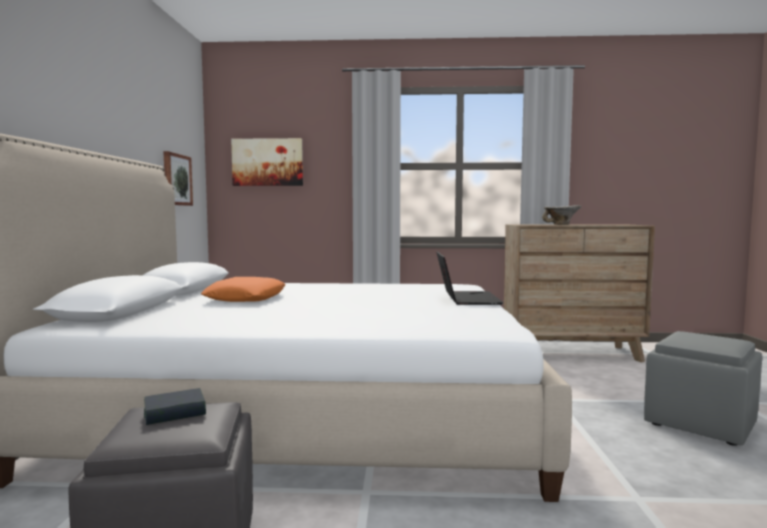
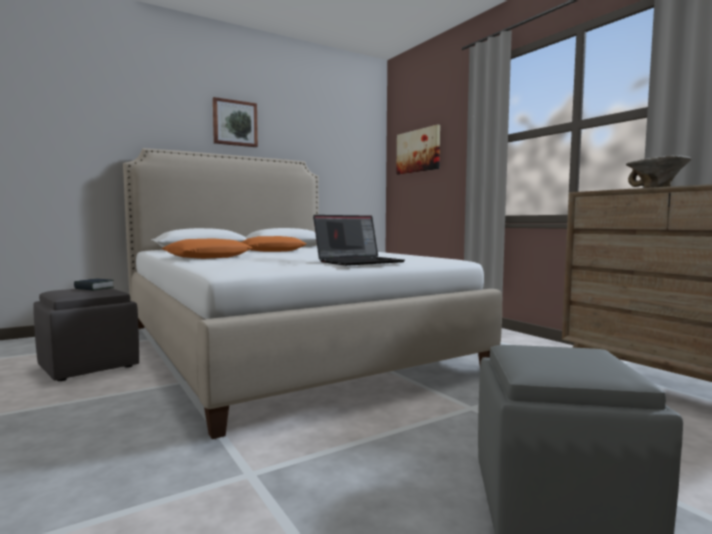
camera: 55 degrees right, 0 degrees up
picture [163,151,193,206] -> picture moved to [213,97,258,147]
none -> orange pillow [161,238,252,259]

